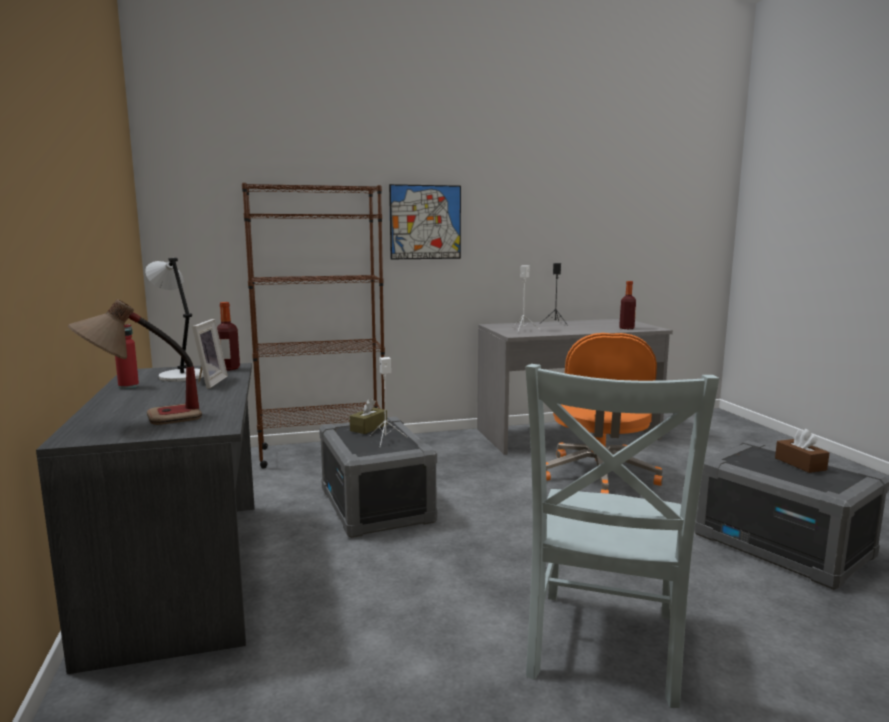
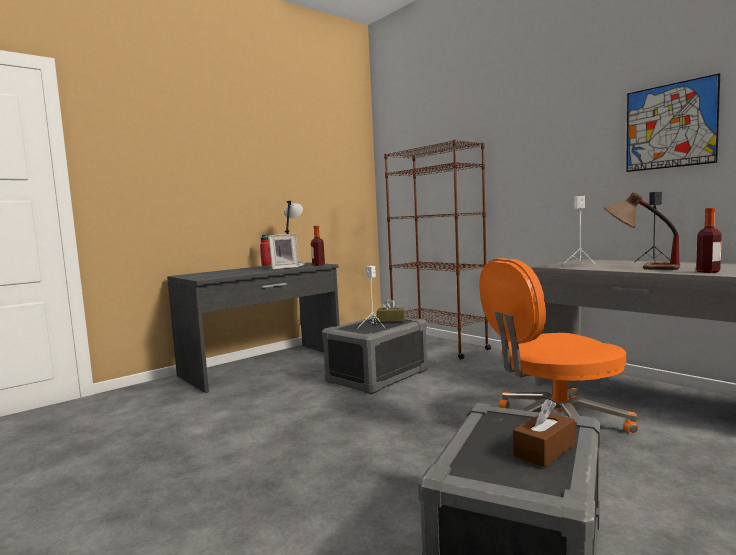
camera: 65 degrees right, 5 degrees down
table lamp [68,299,202,425] -> table lamp moved to [604,192,680,270]
picture [389,184,461,259] -> picture moved to [626,73,720,172]
grey chair [525,364,719,708] -> none

